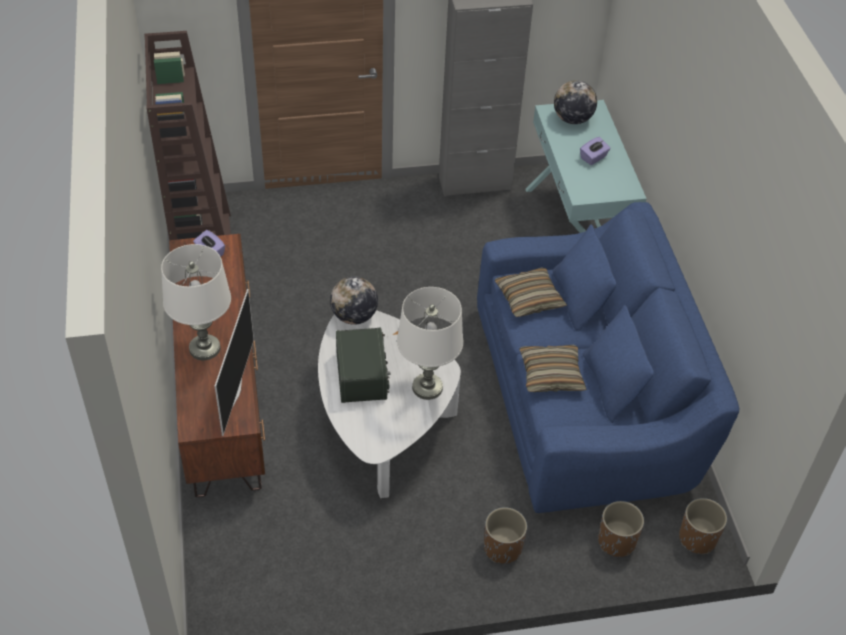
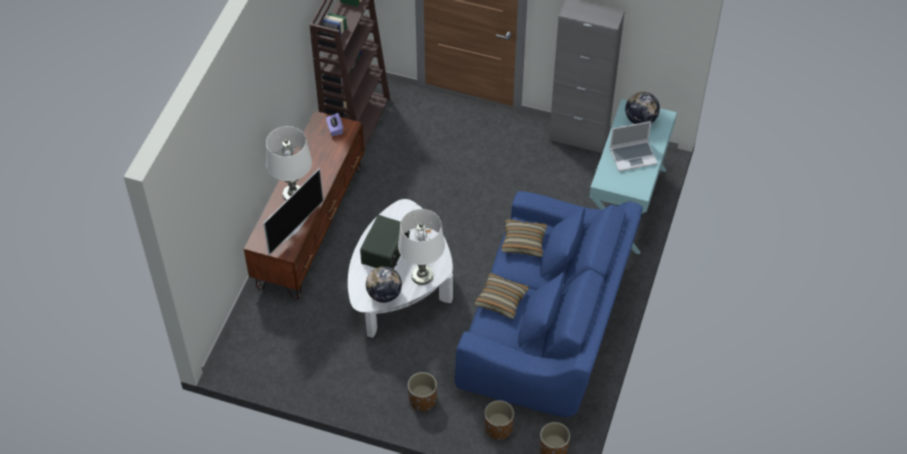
camera: 30 degrees right, 5 degrees up
globe [330,276,378,325] -> globe moved to [366,266,402,303]
purple tissue box [580,137,611,165] -> laptop [609,121,657,171]

